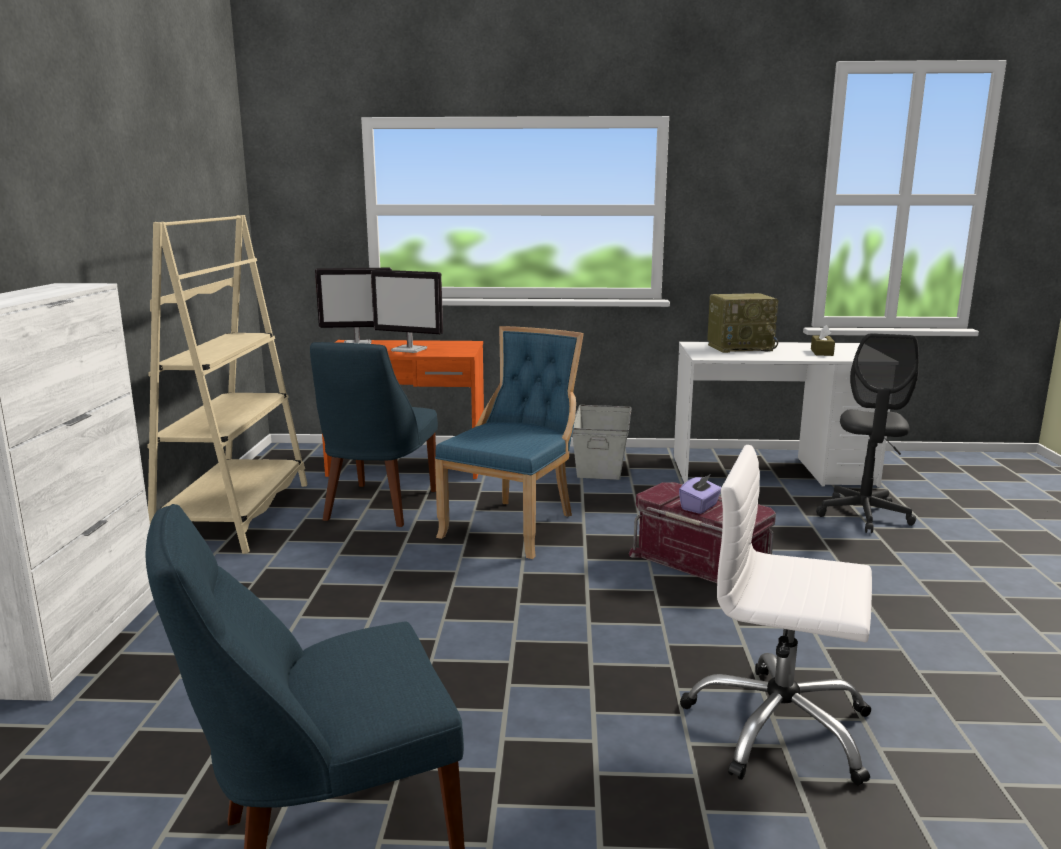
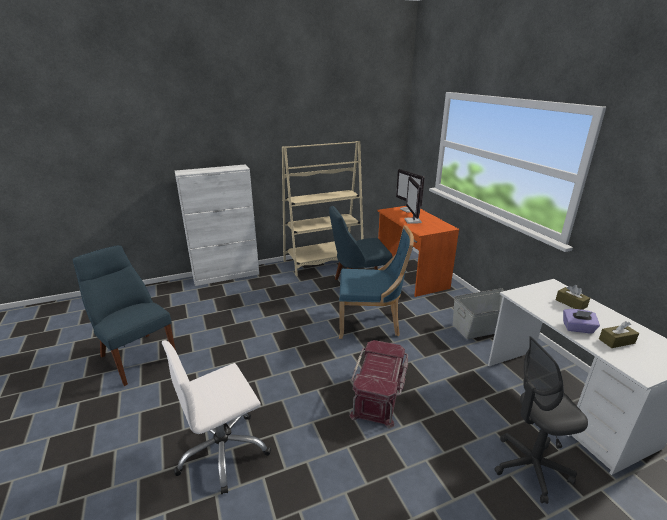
camera: 65 degrees right, 10 degrees up
purple tissue box [679,474,721,514] -> purple tissue box moved to [563,309,600,334]
white office chair [680,445,872,785] -> white office chair turned 120 degrees counterclockwise [162,340,271,494]
radio [707,293,778,353] -> brown tissue box [556,285,590,310]

